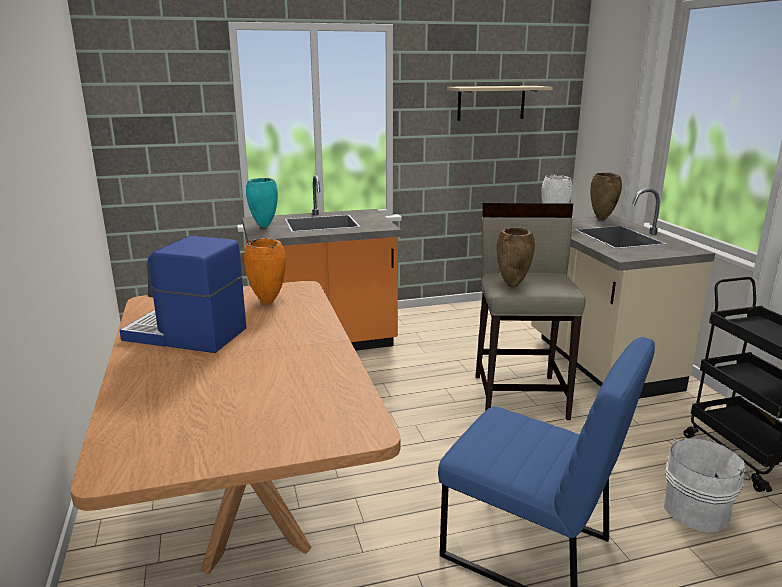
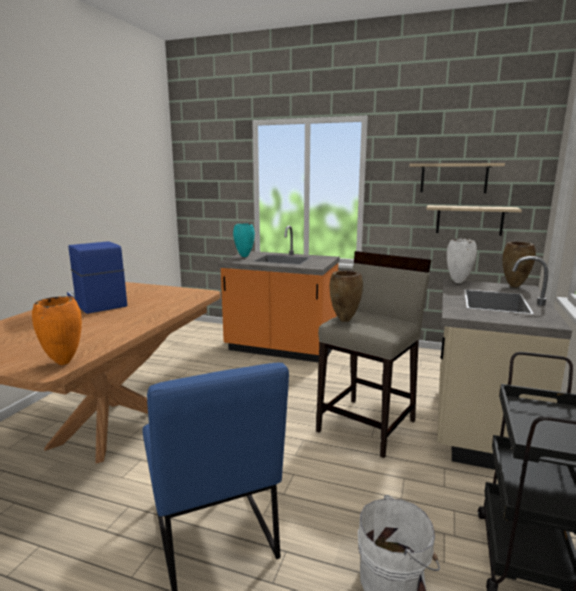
camera: 35 degrees right, 5 degrees down
orange vase [244,238,286,304] -> orange vase moved to [32,296,82,365]
none -> beige shelf [426,205,522,236]

